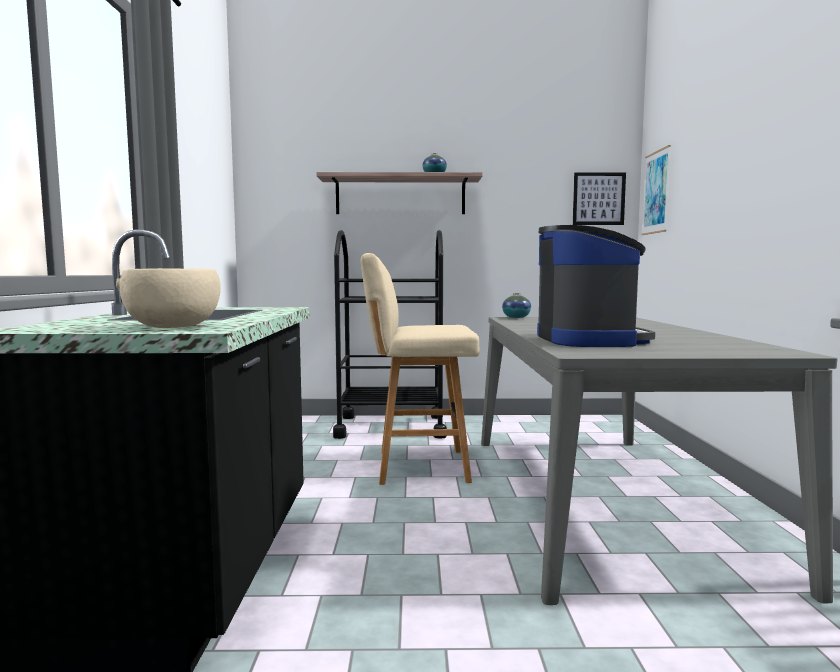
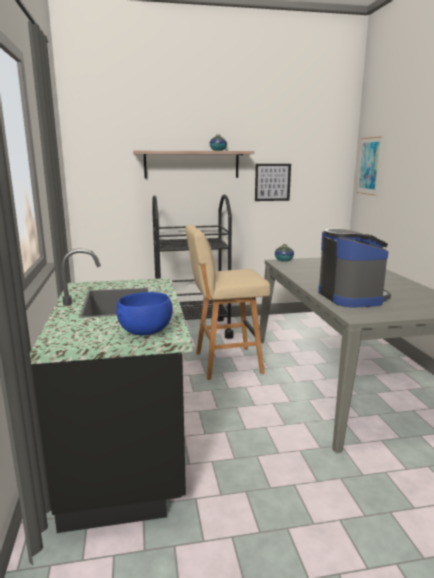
camera: 10 degrees left, 10 degrees up
beige bowl [116,268,221,328] -> blue bowl [116,292,173,336]
picture [573,172,626,225] -> picture moved to [255,164,291,201]

